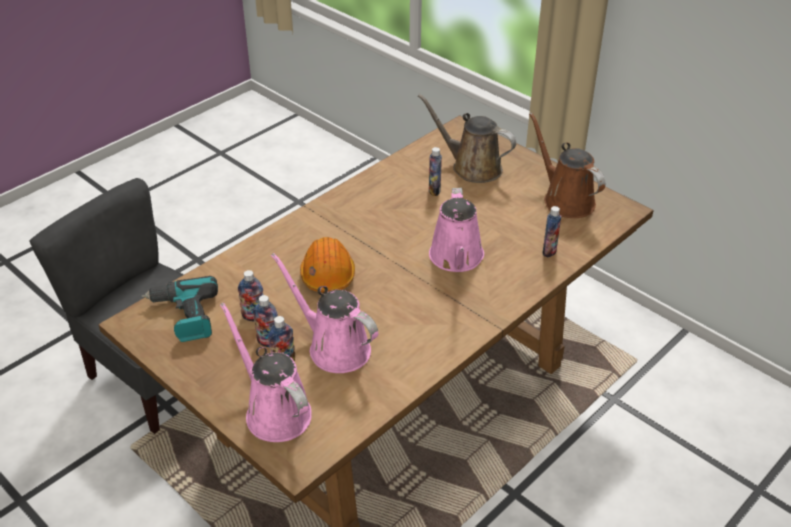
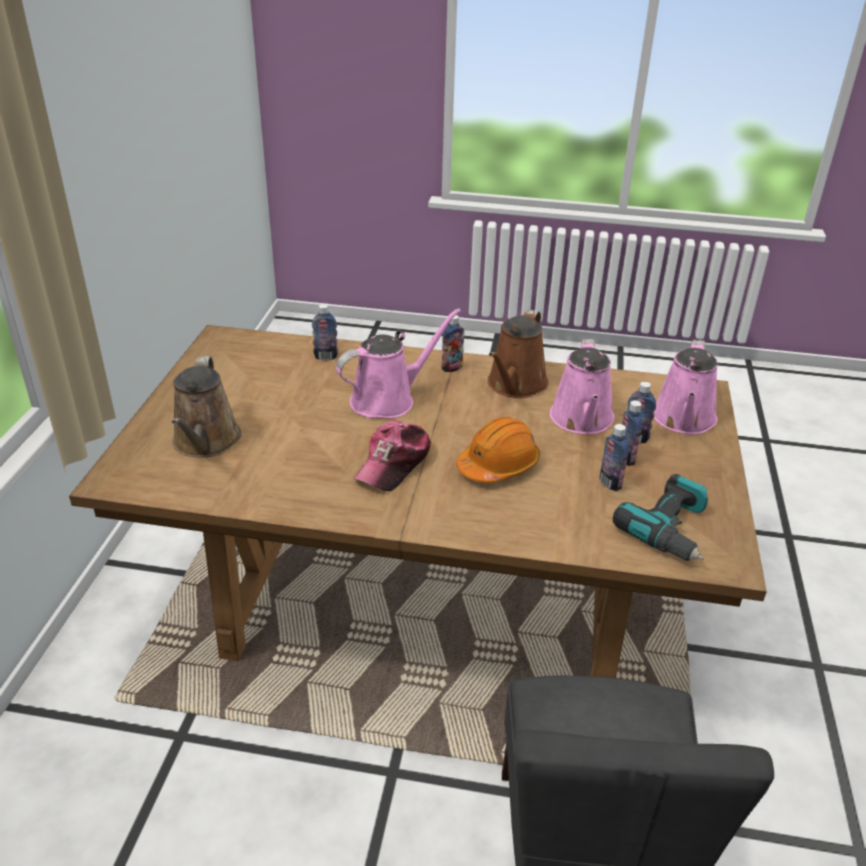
camera: 125 degrees left, 5 degrees down
bottle [429,147,442,196] -> bottle moved to [442,315,464,372]
brown watering can [529,112,605,218] -> brown watering can moved to [487,309,549,398]
none -> cap [353,421,431,491]

